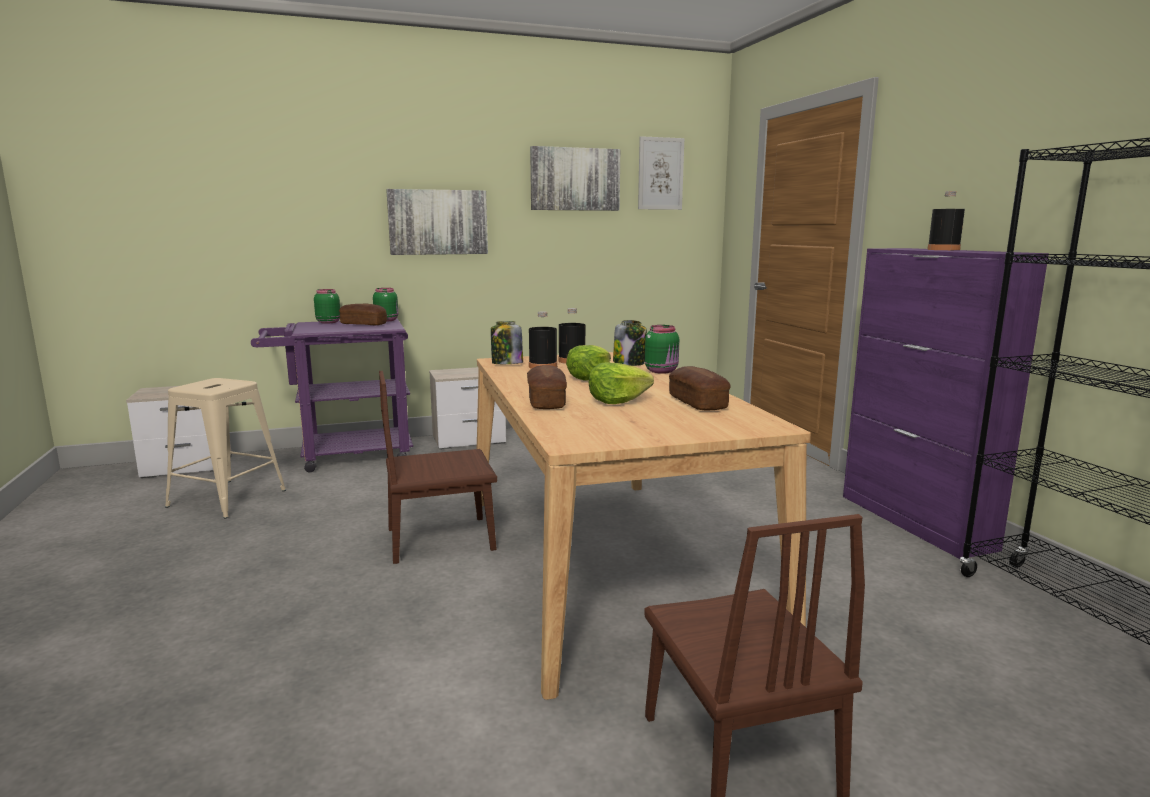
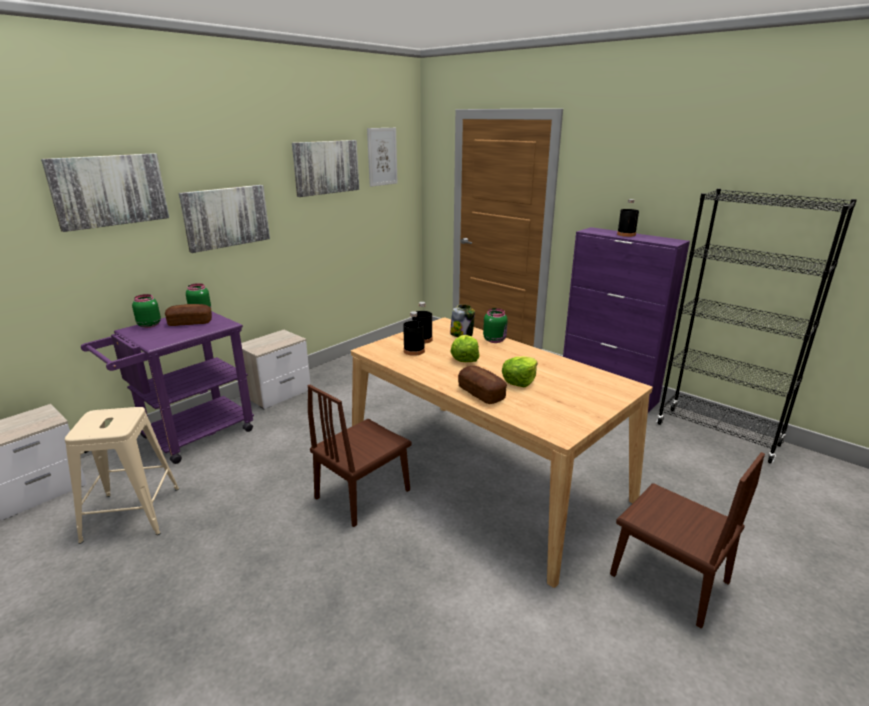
camera: 30 degrees left, 10 degrees up
jar [491,321,523,364] -> none
bread [669,366,730,410] -> none
none -> picture [41,153,169,232]

